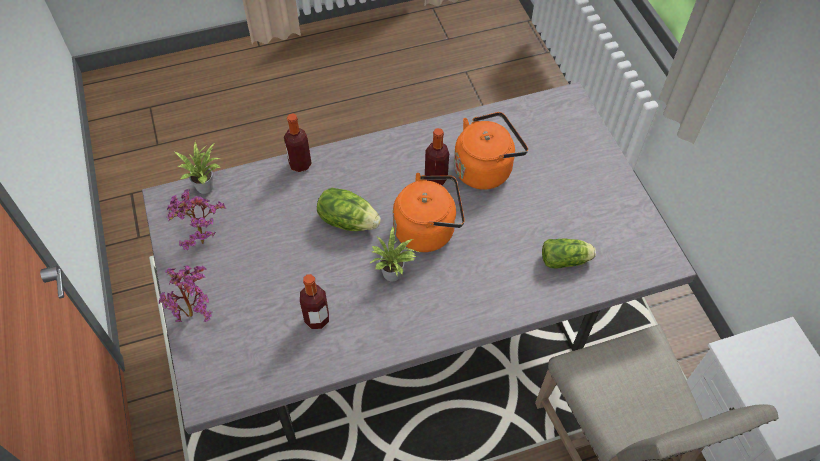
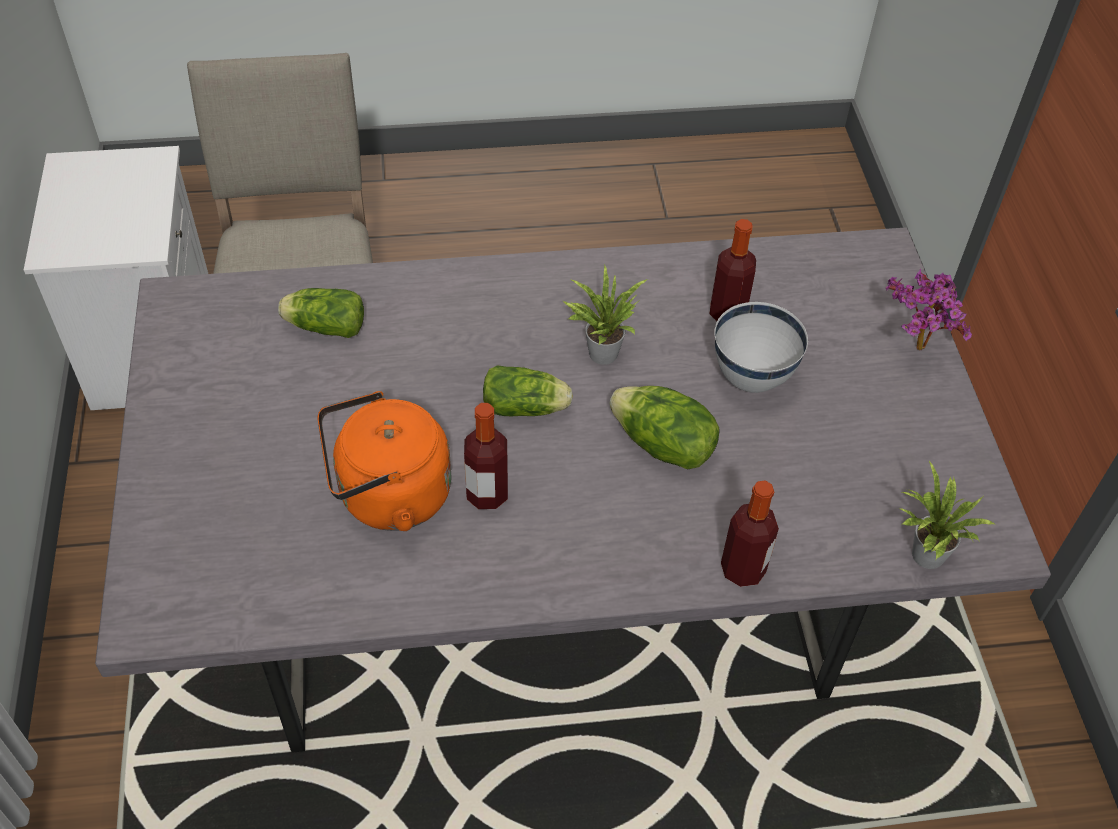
camera: 170 degrees left, 5 degrees down
potted plant [166,189,226,250] -> none
orange kettle [393,173,465,252] -> lettuce [483,365,573,416]
none -> white bowl [714,302,808,393]

